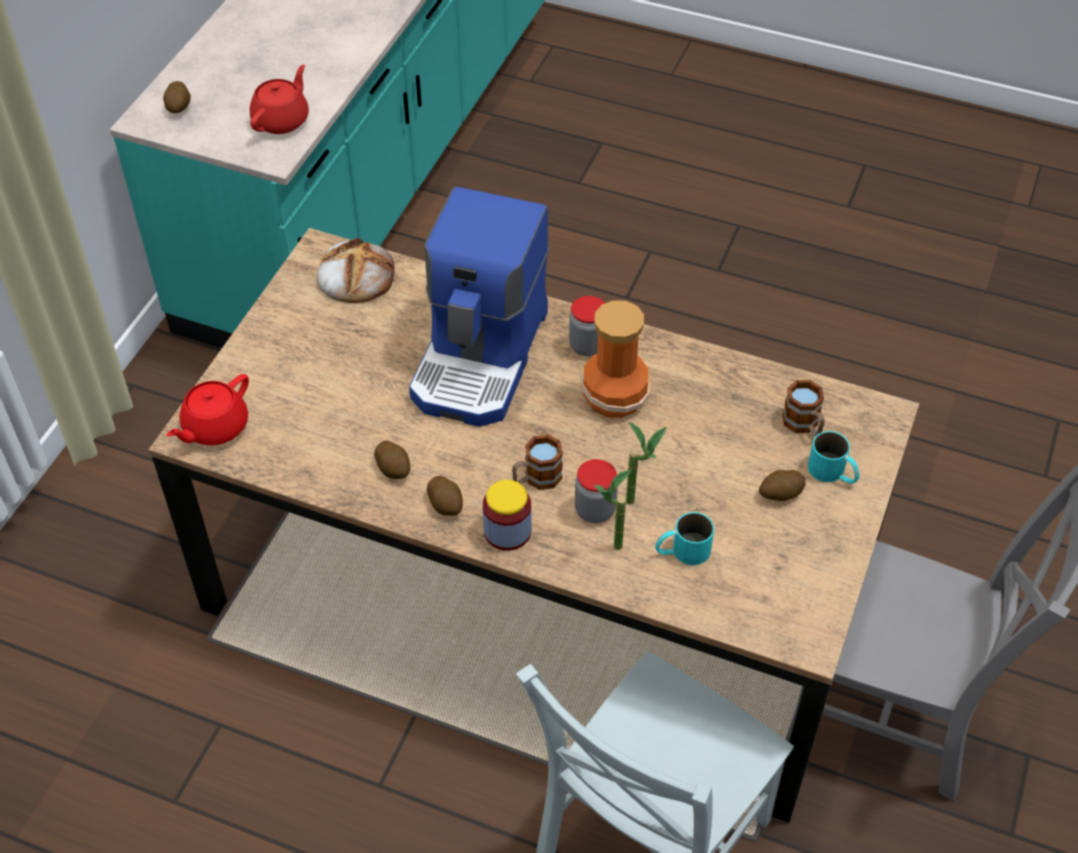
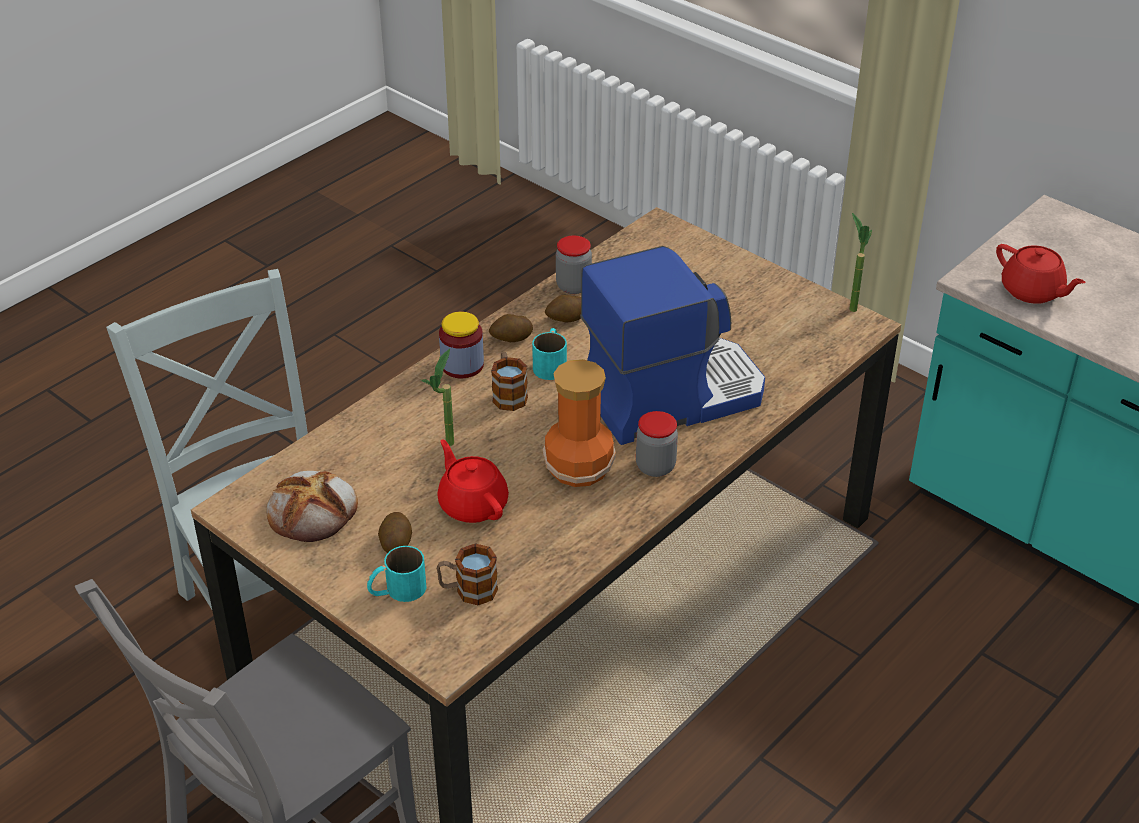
camera: 110 degrees right, 10 degrees down
potato [163,81,191,113] -> none
red teapot [167,374,249,445] -> red teapot moved to [437,440,509,523]
bread [317,238,395,303] -> bread moved to [266,471,358,542]
coffee machine [409,187,549,427] -> coffee machine turned 120 degrees clockwise [580,246,765,445]
jar [575,459,618,523] -> jar moved to [556,235,592,294]
potted plant [594,470,631,550] -> potted plant moved to [849,213,872,312]
turquoise mug [655,512,714,565] -> turquoise mug moved to [532,328,567,380]

